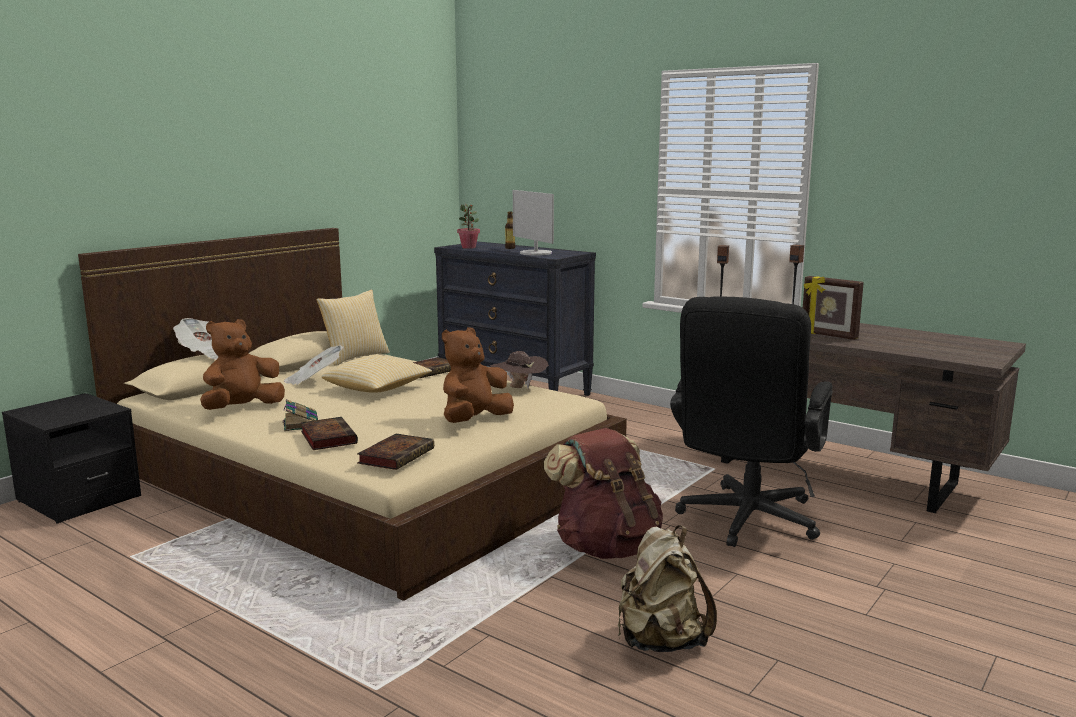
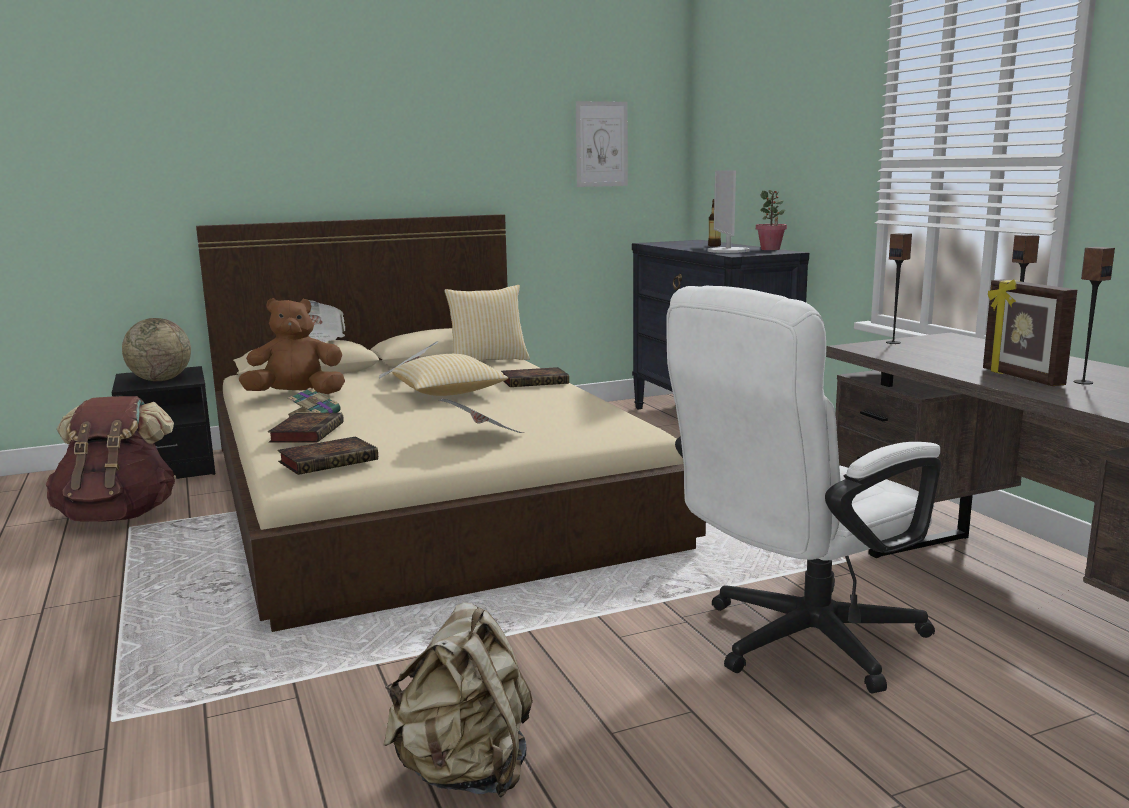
camera: 30 degrees right, 0 degrees up
brown plush toy [442,327,514,423] -> newspaper [438,399,523,433]
potted plant [457,204,480,249] -> potted plant moved to [756,190,787,250]
brown hat [490,351,548,389] -> none
brown backpack [544,428,663,559] -> brown backpack moved to [46,396,176,522]
black office chair [670,296,833,547] -> white office chair [666,286,941,693]
none -> globe [122,318,191,381]
none -> picture [576,101,628,187]
none -> speaker [1074,247,1115,385]

